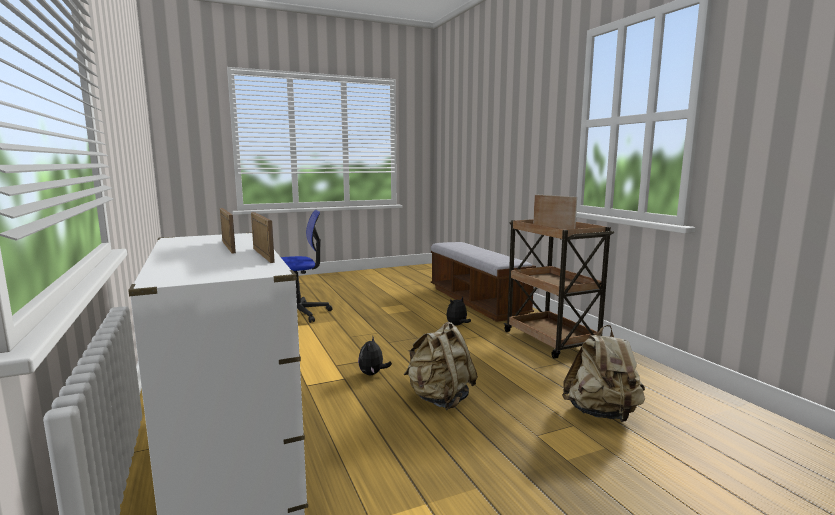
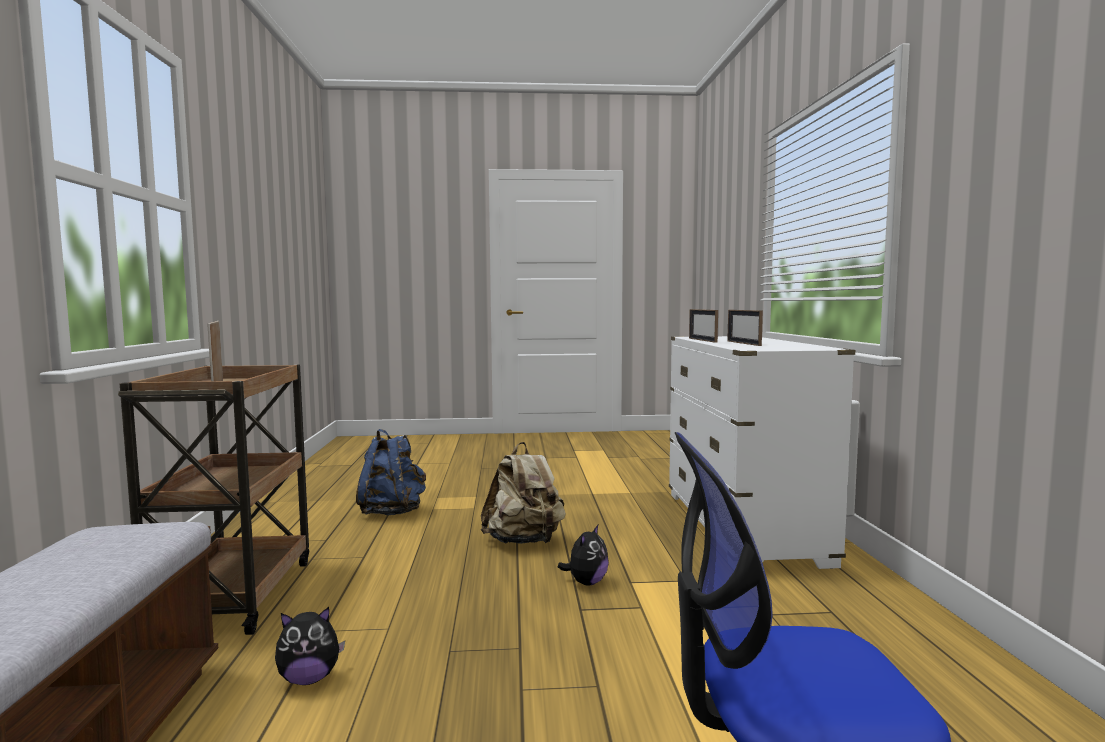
camera: 160 degrees left, 5 degrees down
beige backpack [562,325,645,422] -> blue backpack [356,429,426,515]

